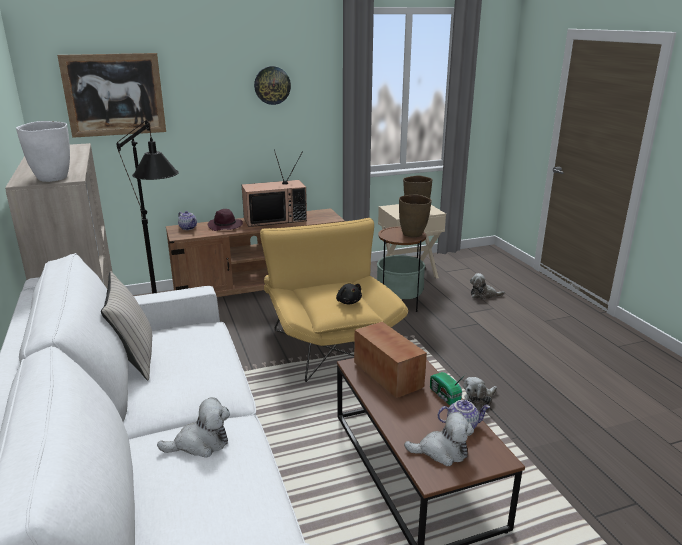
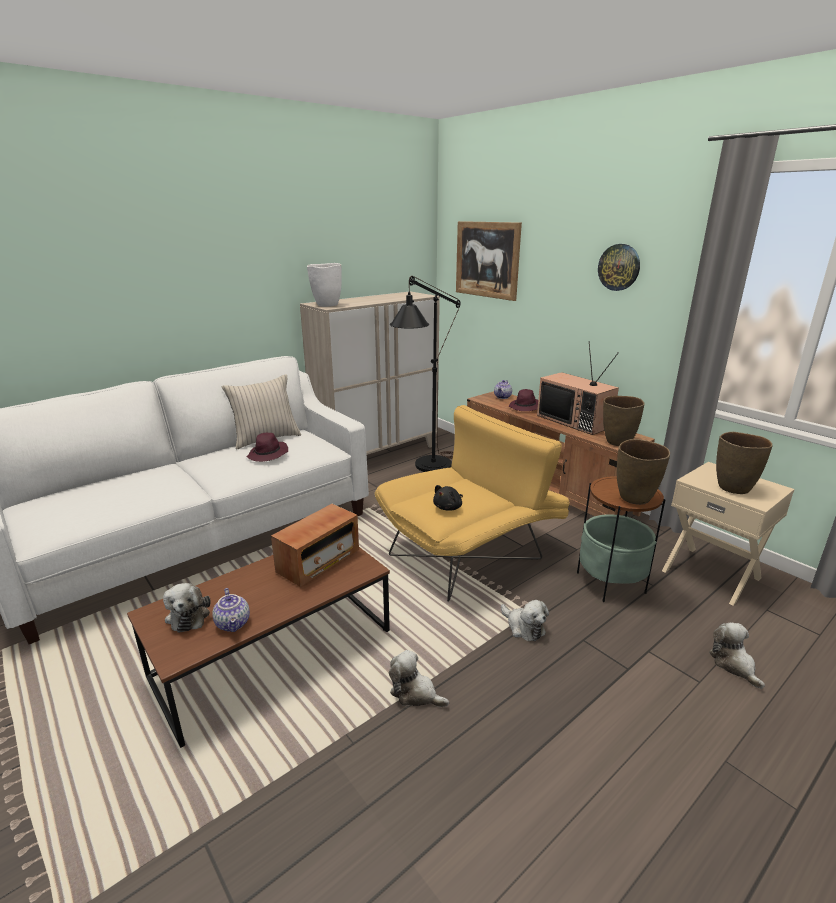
camera: 70 degrees right, 0 degrees up
plush toy [157,397,230,458] -> plush toy moved to [501,600,549,641]
radio [430,372,466,405] -> none
none -> purple hat [246,433,288,462]
none -> brown vase [603,396,645,446]

